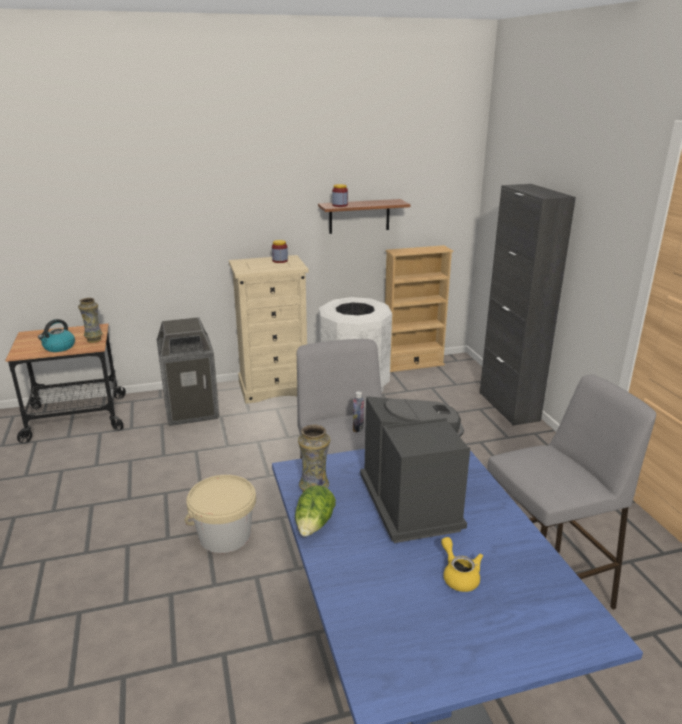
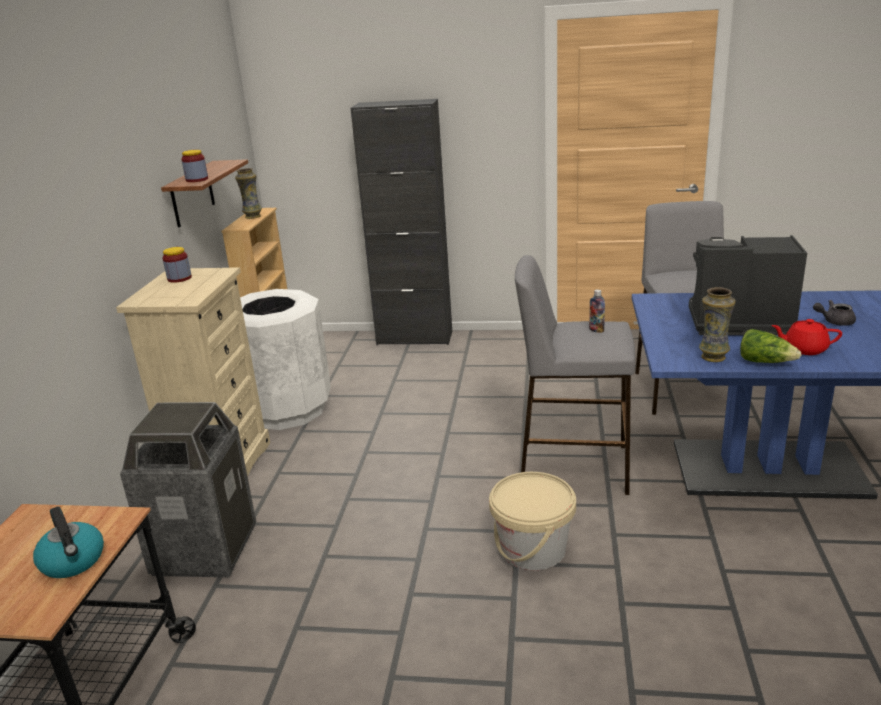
camera: 65 degrees left, 0 degrees up
vase [78,298,103,343] -> vase moved to [235,168,262,219]
yellow teapot [441,537,483,592] -> grey teapot [813,300,856,326]
none -> red teapot [771,319,842,355]

